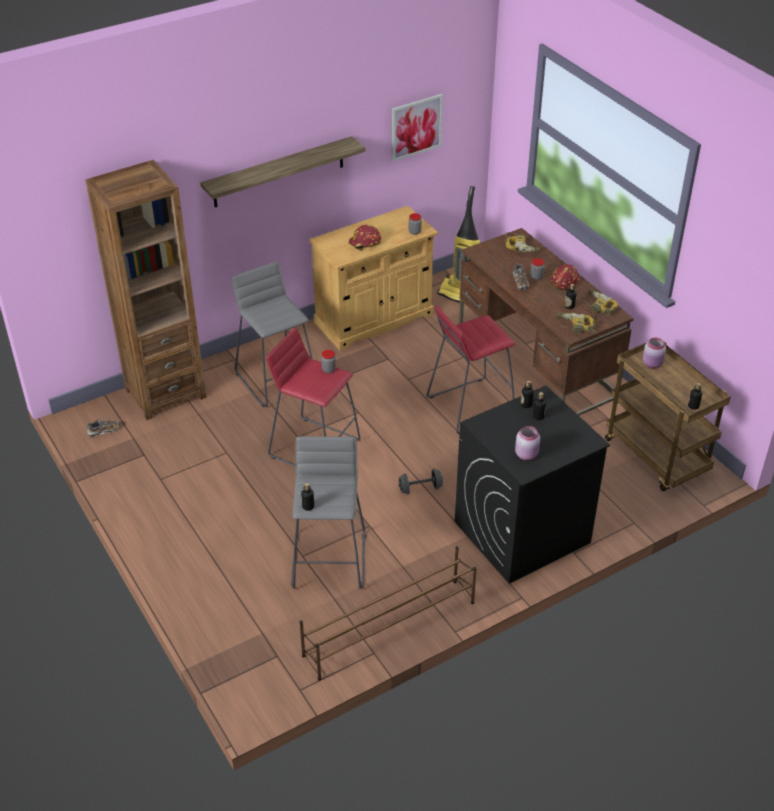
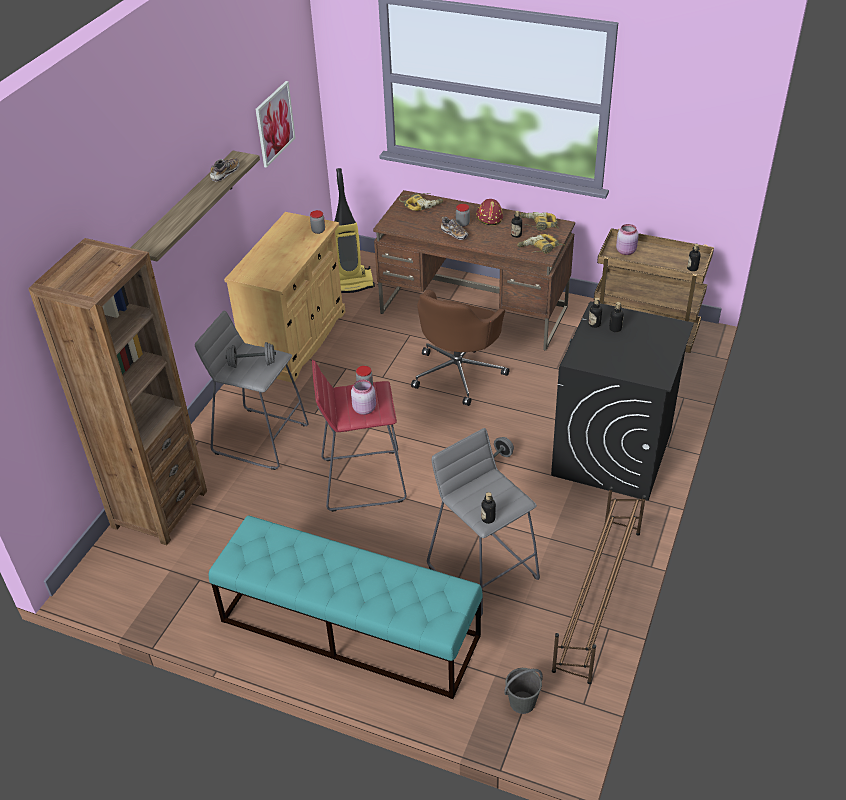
camera: 35 degrees left, 0 degrees up
shoe [85,419,120,436] -> shoe moved to [210,158,240,181]
red hard hat [349,225,381,251] -> none
red stool [427,306,515,434] -> brown office chair [411,289,509,406]
pink jar [515,426,540,460] -> pink jar moved to [351,379,376,415]
none -> turquoise bench [209,515,483,699]
none -> grey dumbbell [226,342,276,368]
none -> grey bucket [504,668,543,714]

